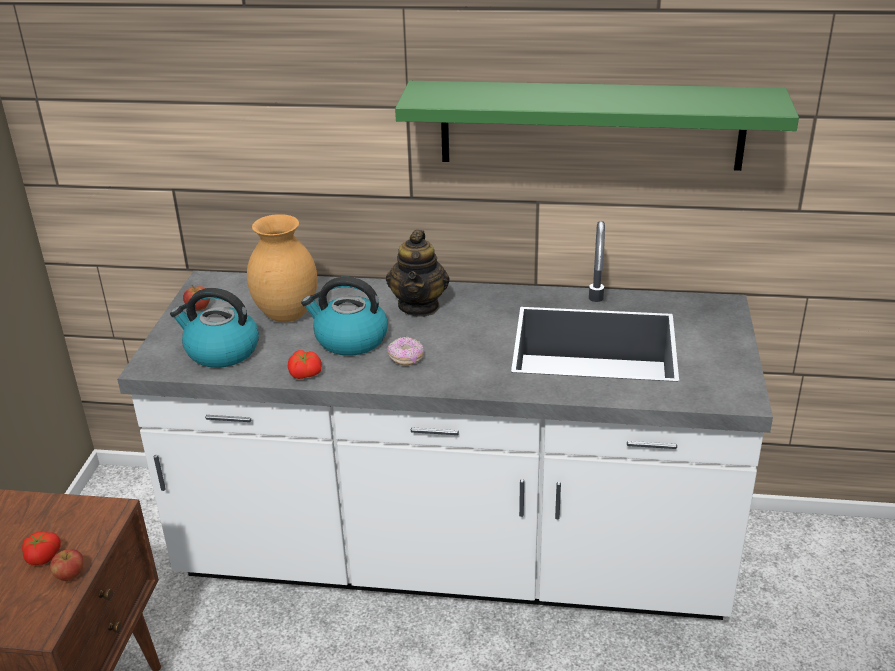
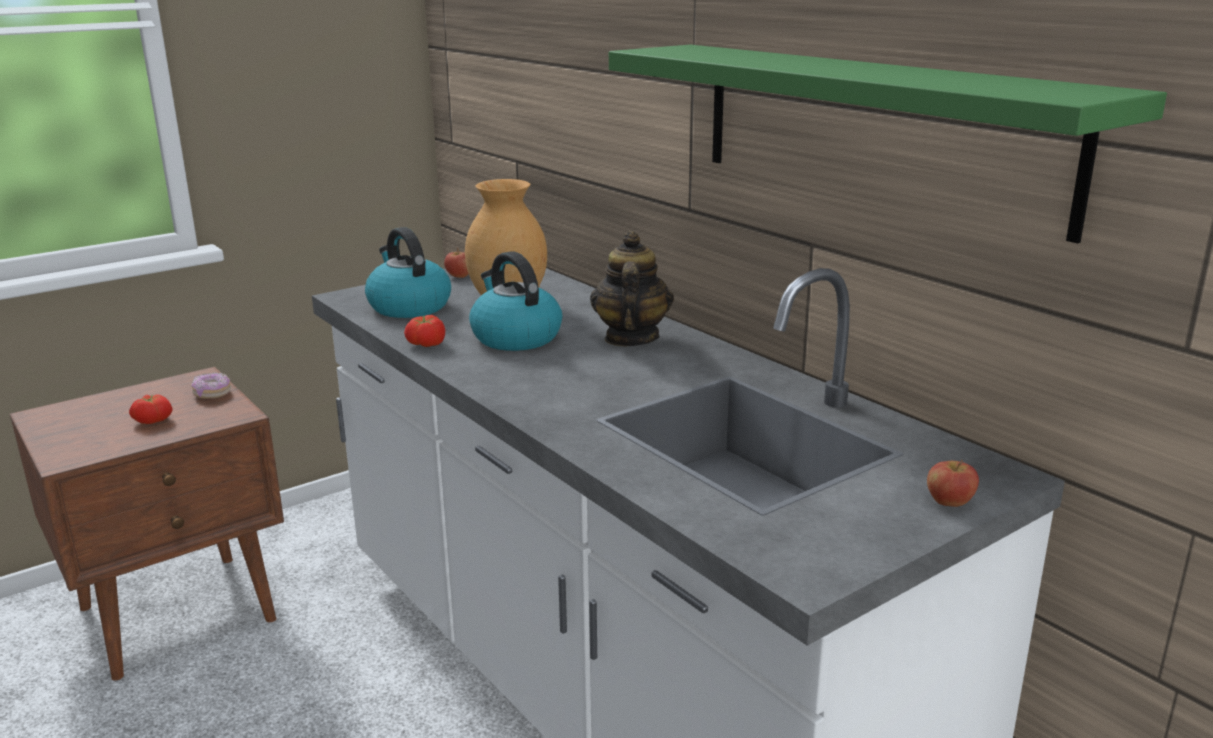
camera: 45 degrees right, 10 degrees down
apple [50,549,83,581] -> apple moved to [927,460,979,507]
teapot [386,230,450,317] -> teapot turned 135 degrees clockwise [590,231,674,346]
donut [388,337,424,365] -> donut moved to [191,373,231,399]

